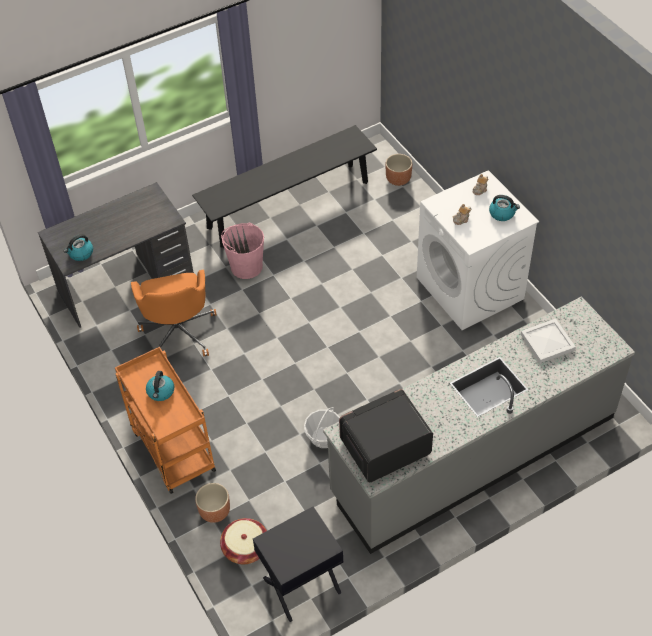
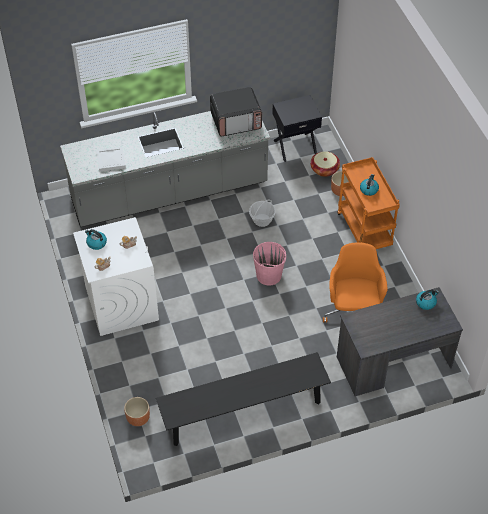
camera: 170 degrees left, 0 degrees up
pink bucket [221,223,264,279] -> pink bucket moved to [253,242,286,285]

